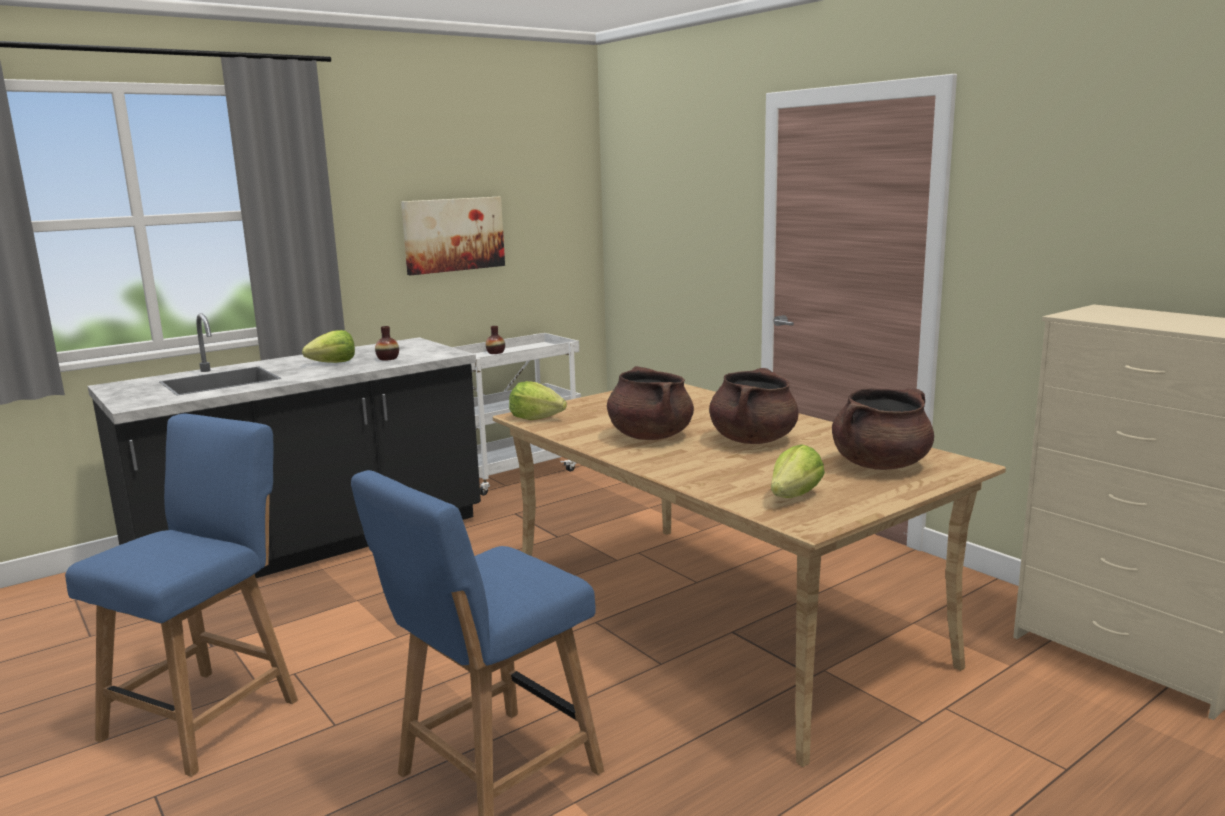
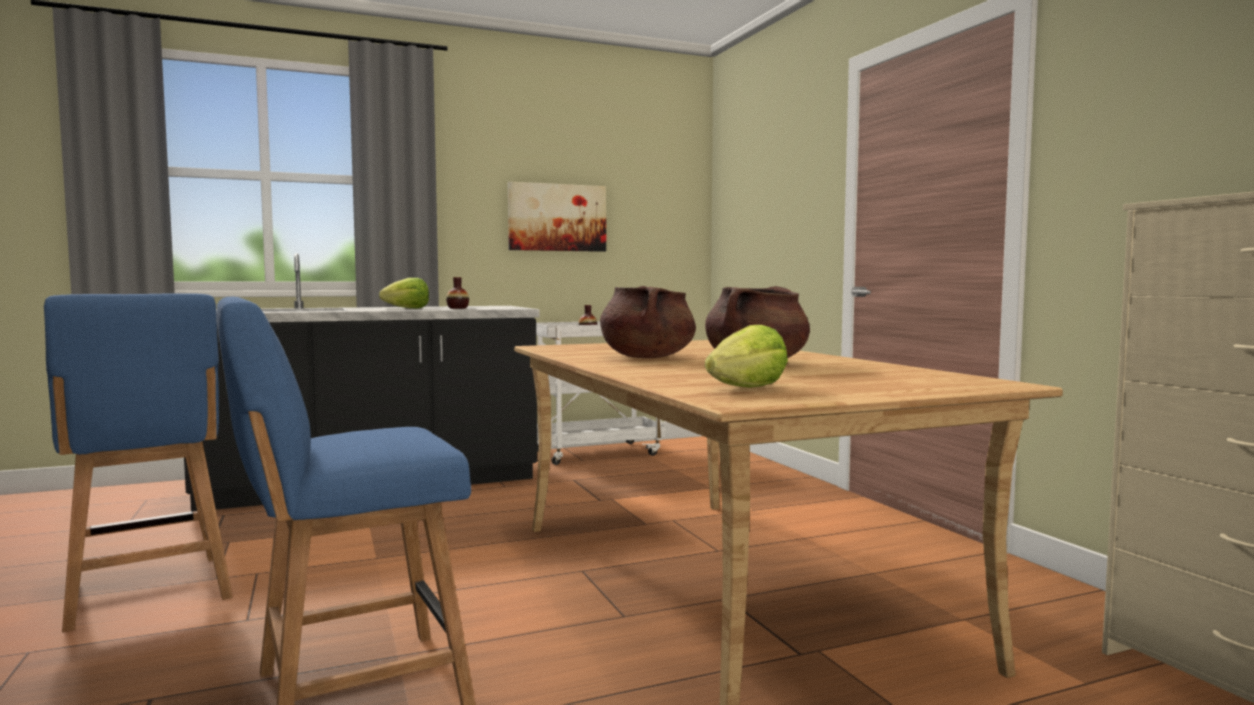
camera: 15 degrees right, 10 degrees down
blue chair [65,414,298,777] -> blue chair turned 105 degrees clockwise [44,293,233,632]
lettuce [509,381,567,420] -> none
brown cooking pot [832,388,934,470] -> none

